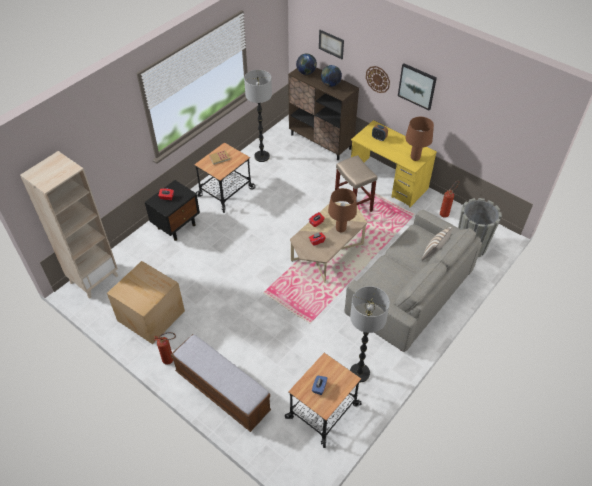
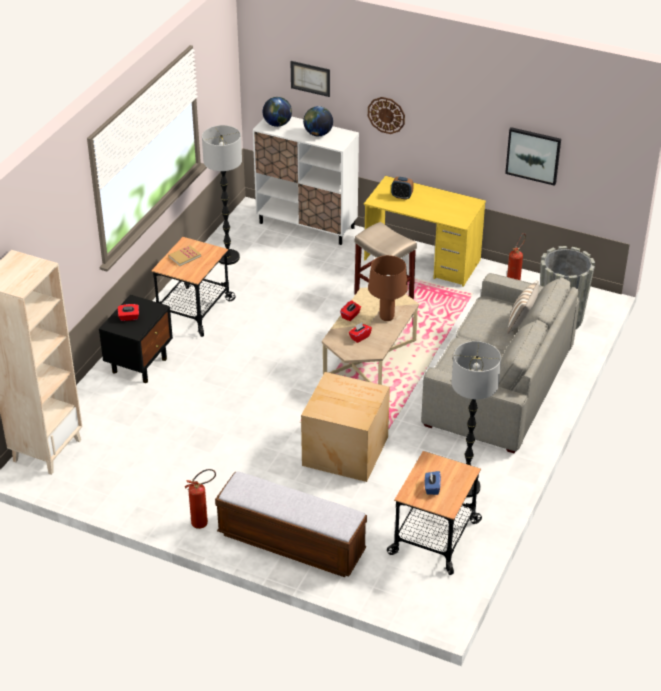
camera: 15 degrees left, 10 degrees down
cardboard box [107,261,185,344] -> cardboard box moved to [301,372,390,482]
brown cabinet [288,67,359,160] -> white cabinet [253,116,359,245]
picture [398,63,437,110] -> picture moved to [505,127,561,186]
brown table lamp [405,117,434,161] -> none

